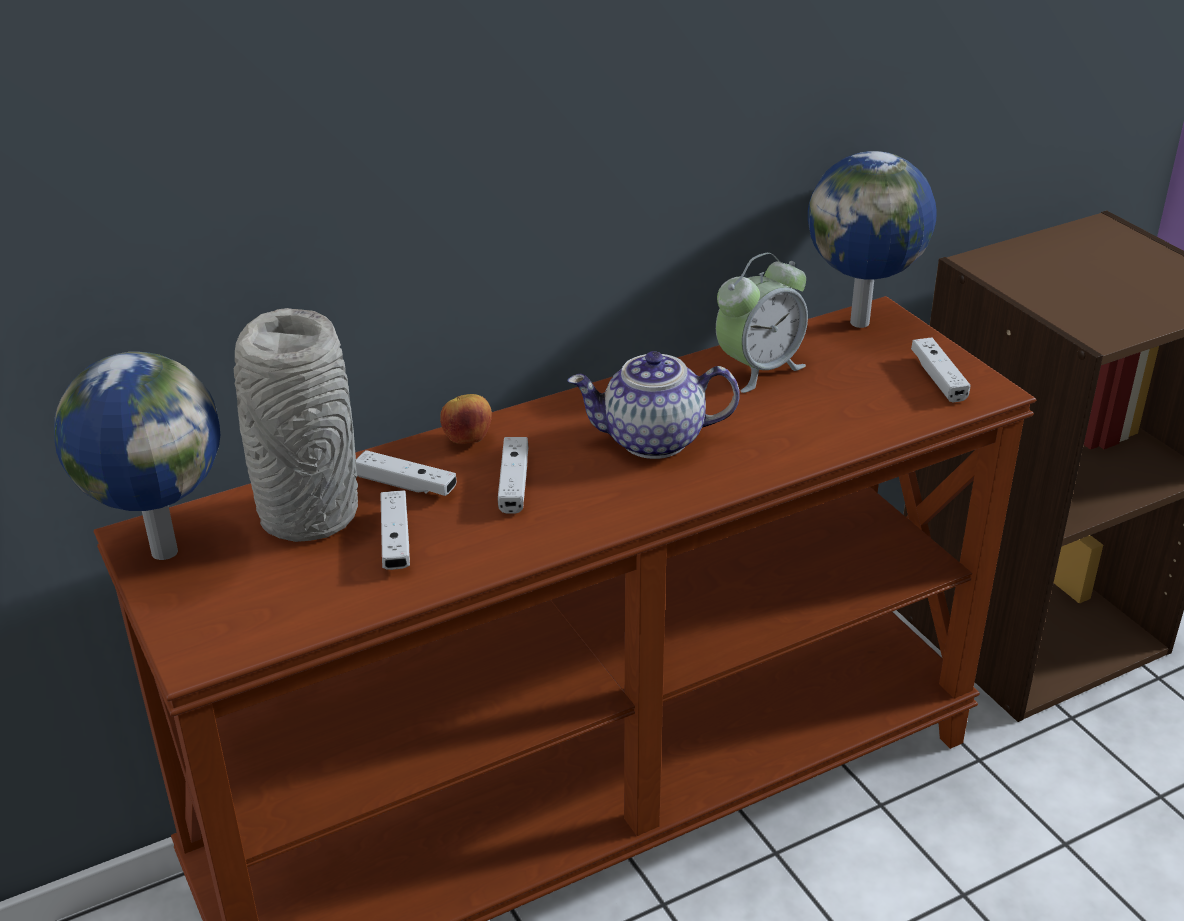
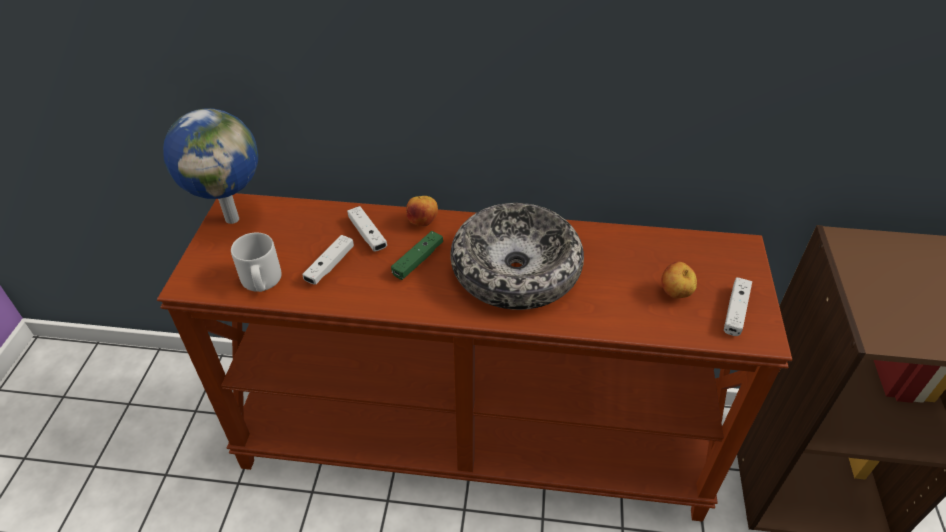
camera: 35 degrees right, 10 degrees up
grey vase [234,308,358,542] -> none
white game controller [498,437,529,513] -> green game controller [391,231,443,280]
teapot [567,351,740,459] -> bowl [450,203,584,310]
alarm clock [716,253,808,393] -> none
globe [808,151,937,328] -> none
none -> grey mug [231,232,282,292]
none -> apple [661,262,697,298]

